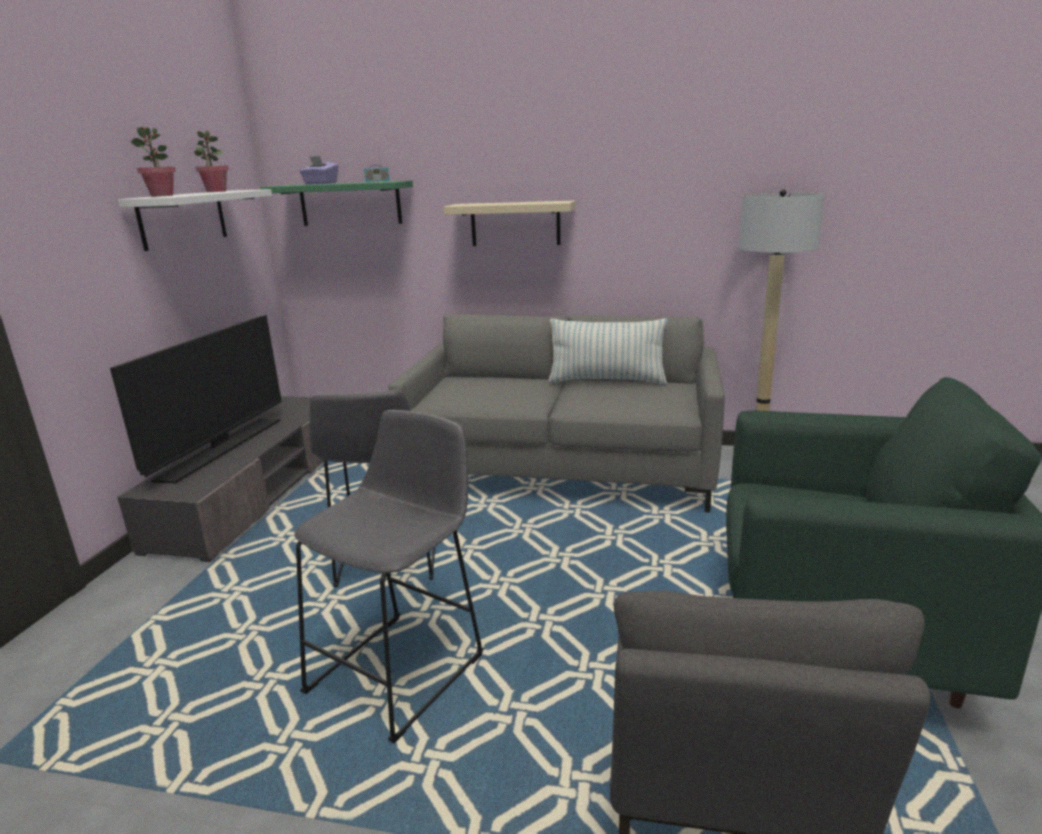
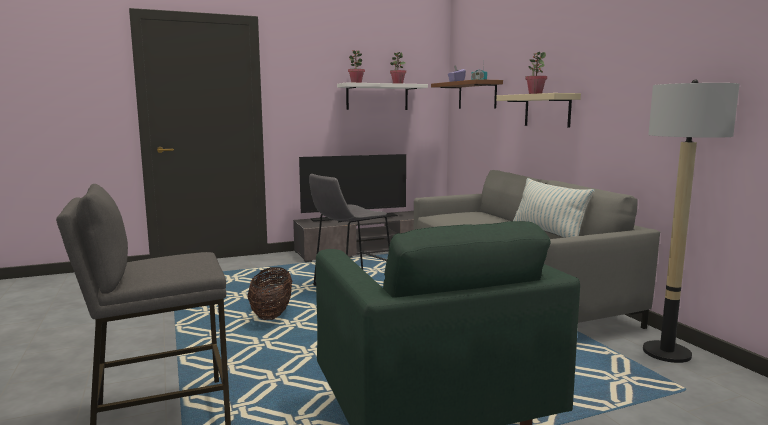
camera: 55 degrees right, 10 degrees down
green shelf [260,180,413,226] -> brown shelf [431,79,503,109]
grey stool [294,410,484,743] -> basket [247,267,292,320]
none -> potted plant [525,52,547,94]

